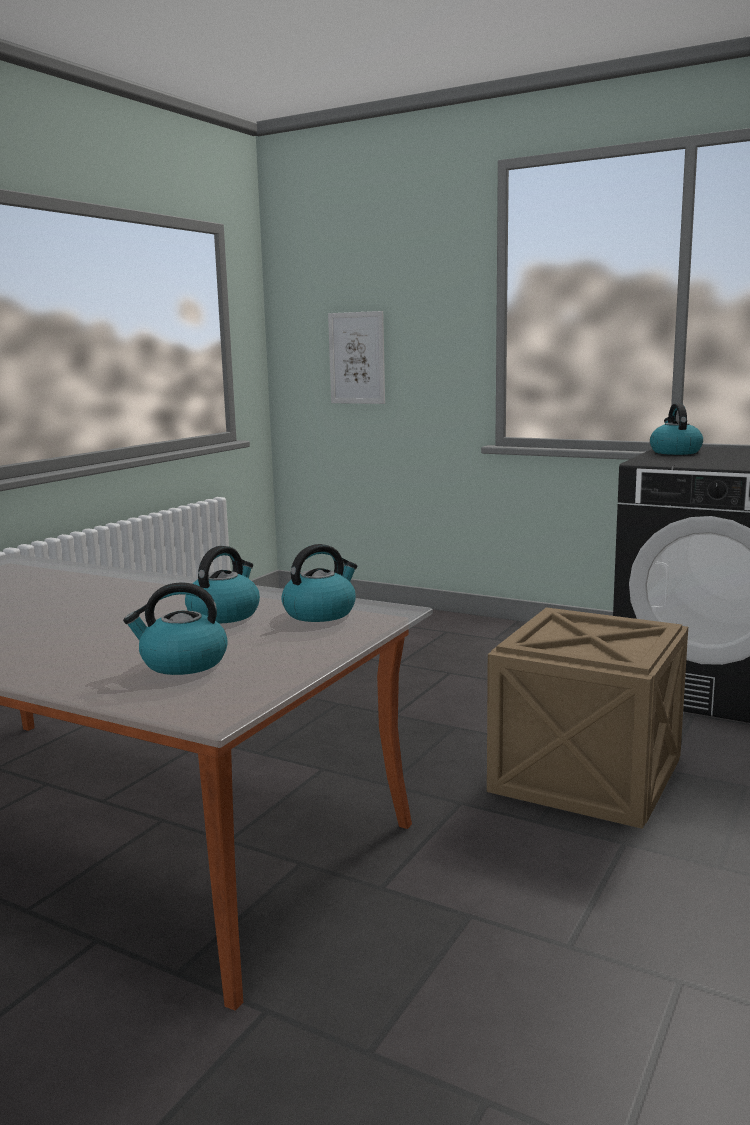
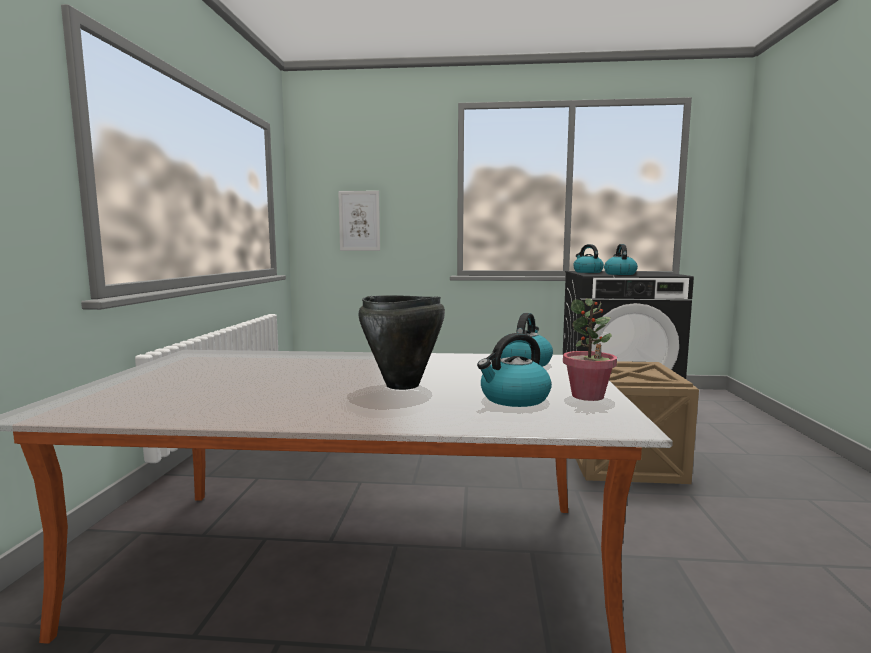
camera: 25 degrees left, 5 degrees down
kettle [185,546,260,624] -> kettle moved to [604,244,638,275]
none -> black cooking pot [359,295,445,390]
none -> potted plant [563,298,617,401]

